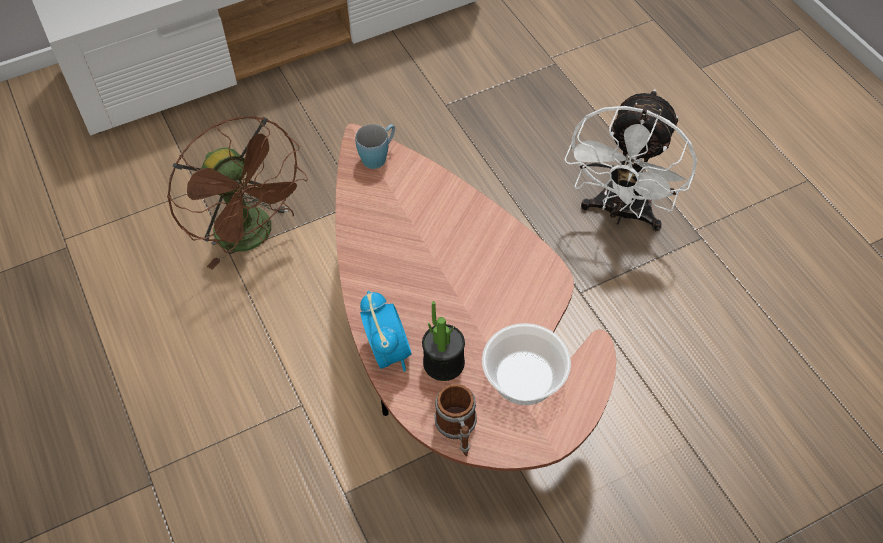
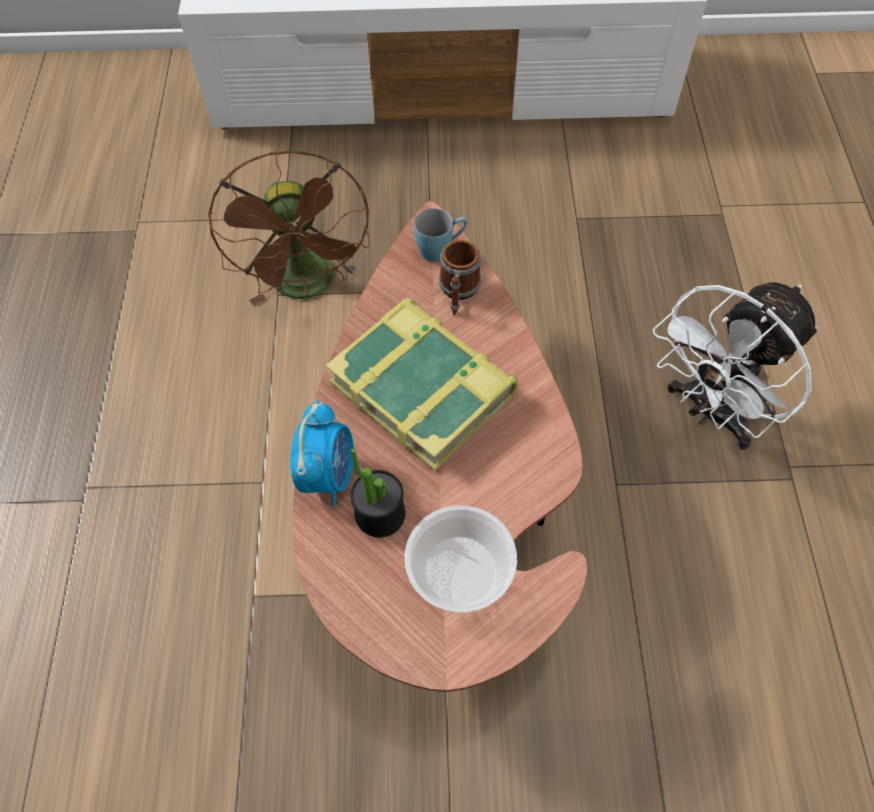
camera: 25 degrees right, 5 degrees up
mug [434,384,477,456] -> mug moved to [439,240,481,315]
none -> book [325,298,518,471]

